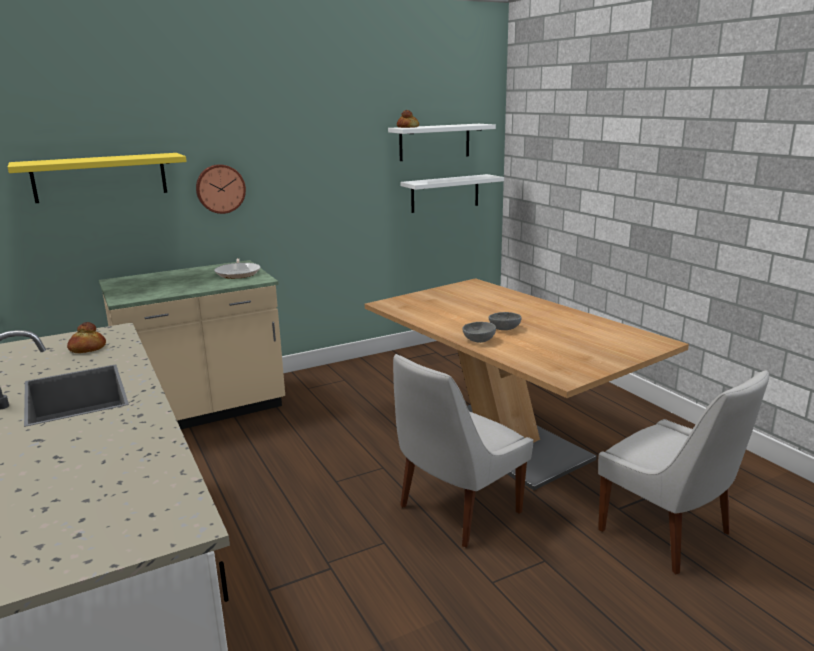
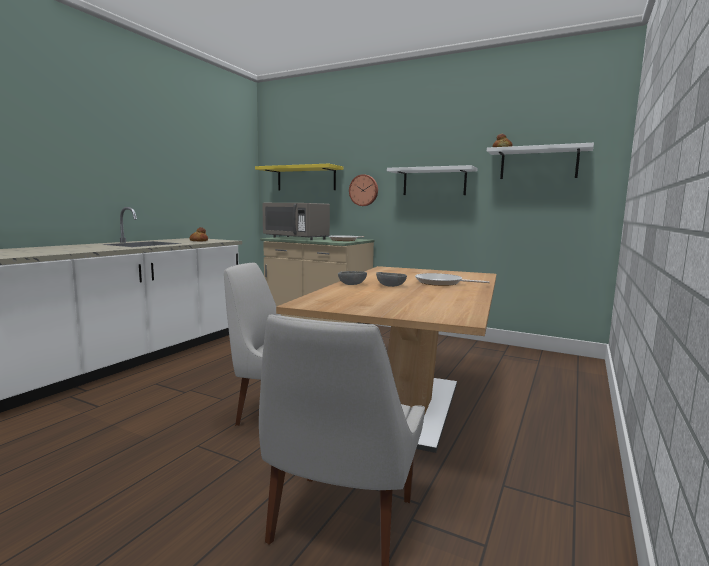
camera: 55 degrees right, 10 degrees down
white shelf [400,174,504,213] -> white shelf moved to [387,165,478,195]
none -> grey microwave [263,203,330,240]
none -> frying pan [415,273,490,286]

